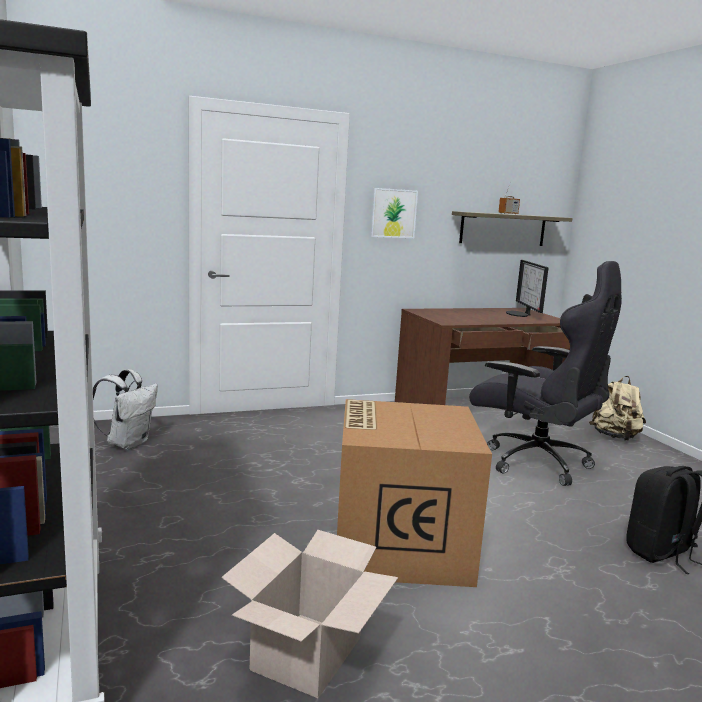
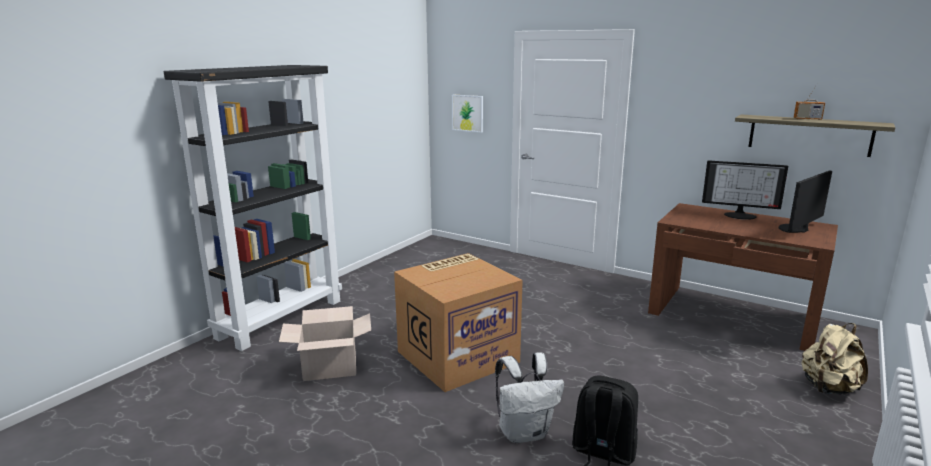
camera: 55 degrees right, 5 degrees up
white backpack [93,369,158,450] -> white backpack moved to [495,352,564,443]
picture [370,188,418,238] -> picture moved to [452,95,483,133]
black office chair [469,261,622,486] -> none
none -> monitor [702,160,788,220]

